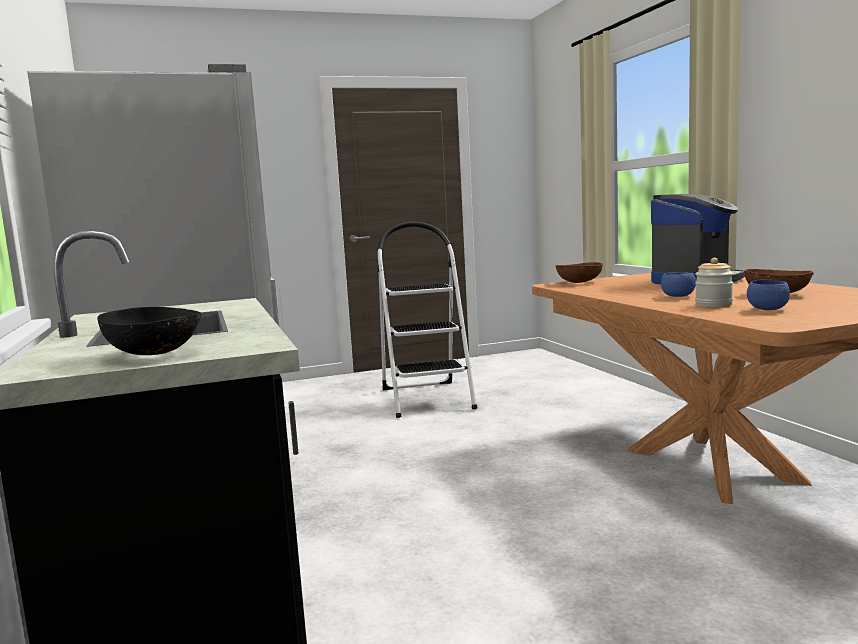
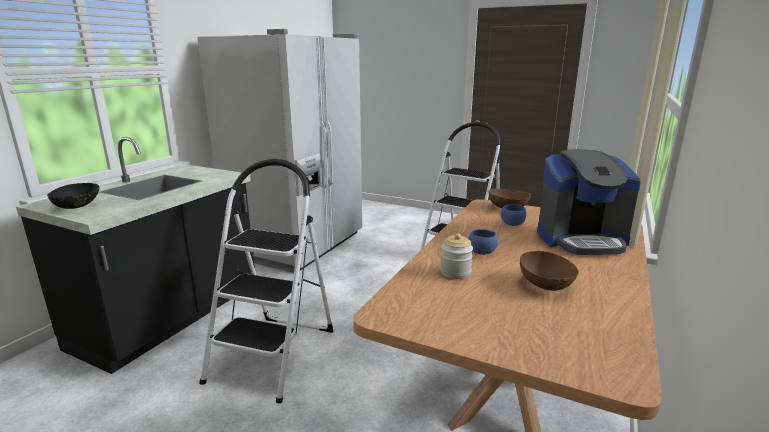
camera: 45 degrees right, 10 degrees up
blue bowl [747,279,790,310] -> blue bowl moved to [501,204,526,226]
none -> step ladder [199,159,333,403]

